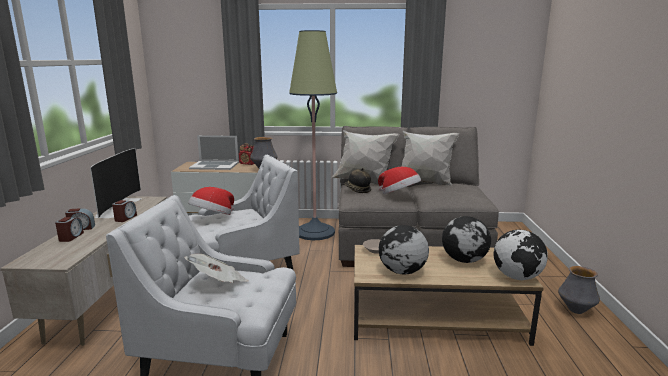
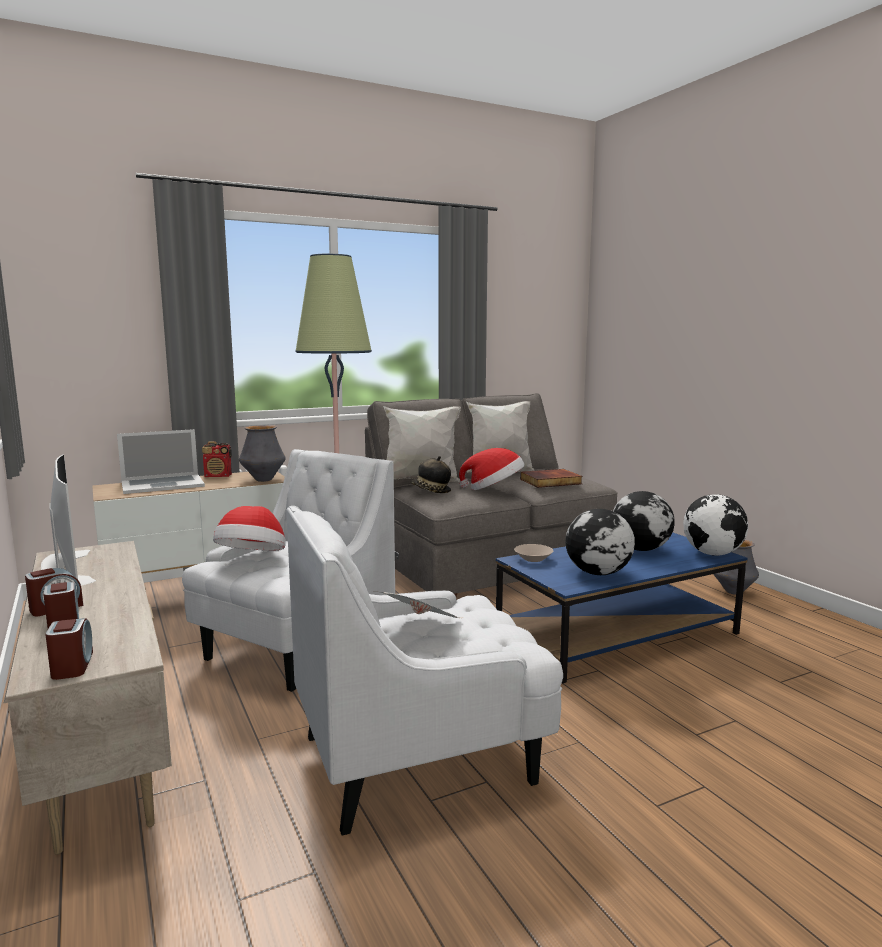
camera: 30 degrees left, 5 degrees down
alarm clock [112,200,137,222] -> alarm clock moved to [45,618,93,680]
brown coffee table [354,245,544,346] -> blue coffee table [496,532,747,683]
none -> book [520,469,583,488]

